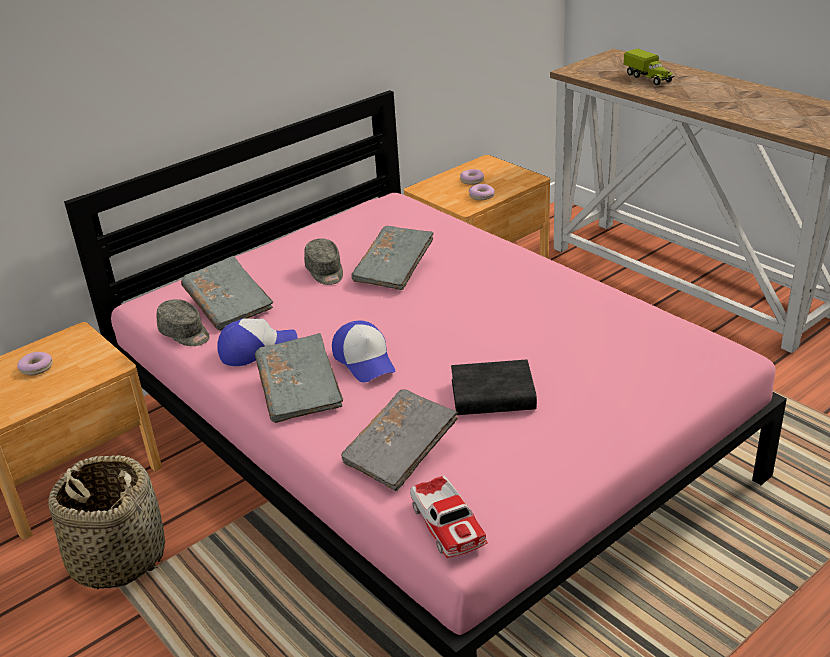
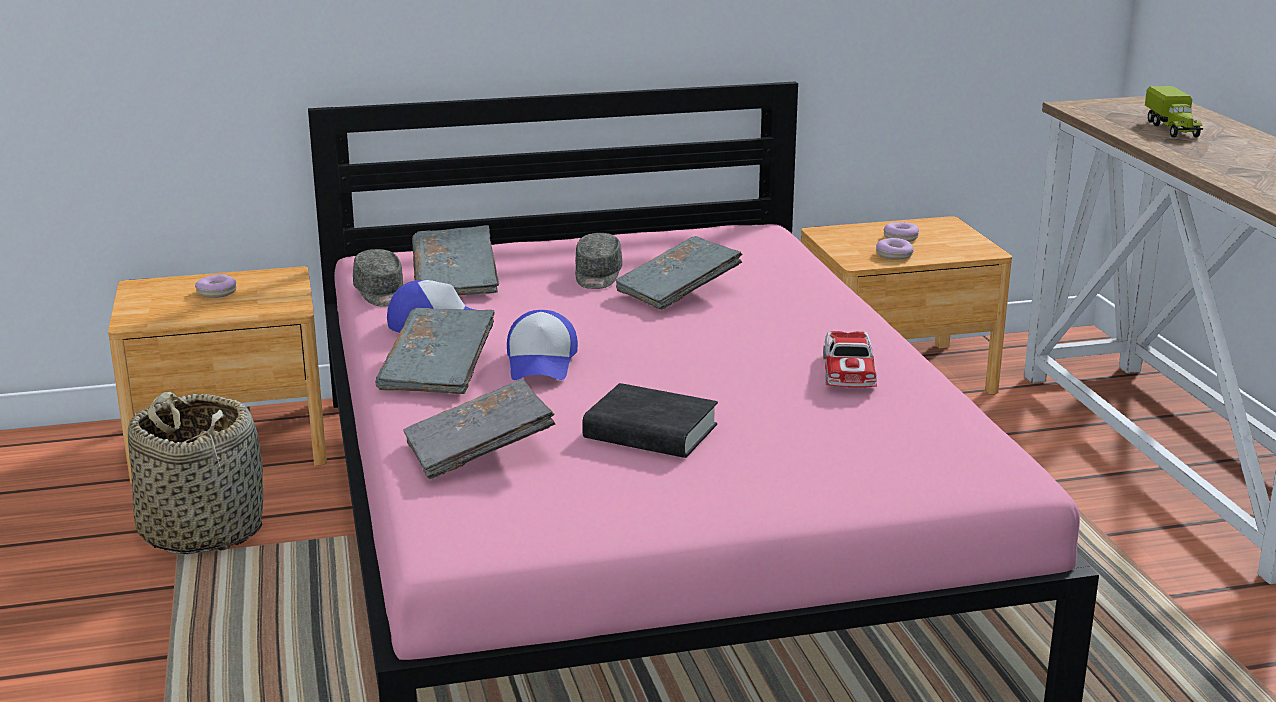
camera: 25 degrees right, 10 degrees down
toy car [410,476,488,558] -> toy car moved to [823,331,877,387]

